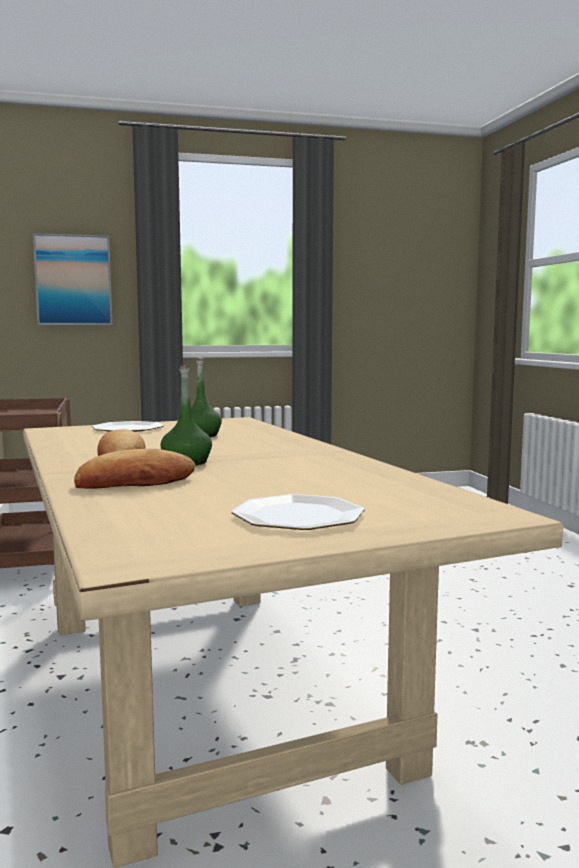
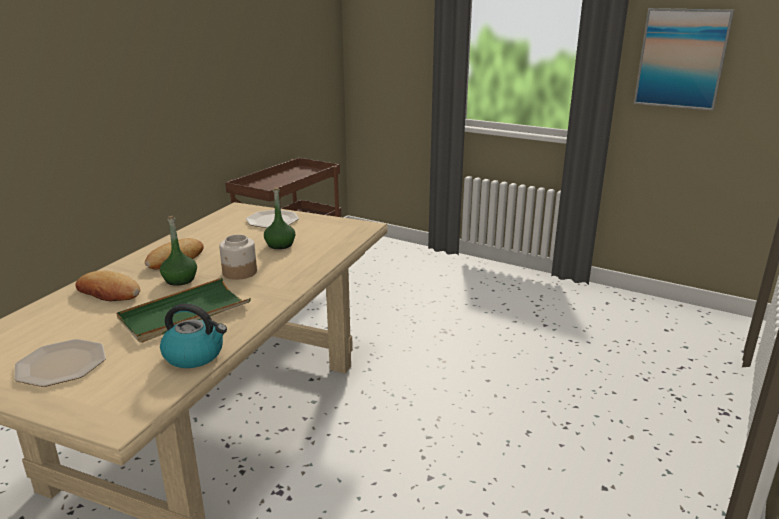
camera: 45 degrees right, 15 degrees up
picture [33,233,113,325] -> picture moved to [634,8,734,111]
none -> green tray [116,278,251,343]
none -> kettle [160,303,227,368]
none -> jar [219,235,257,280]

